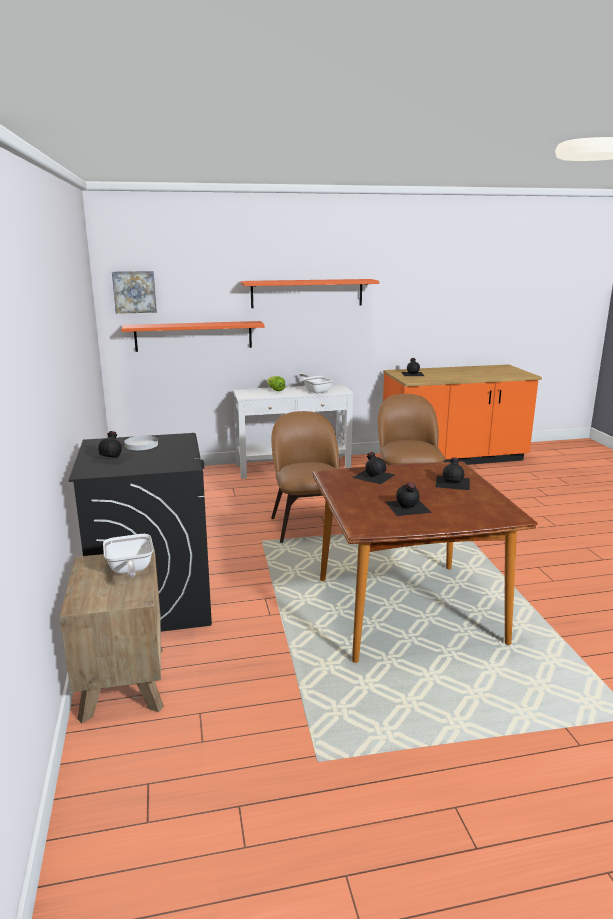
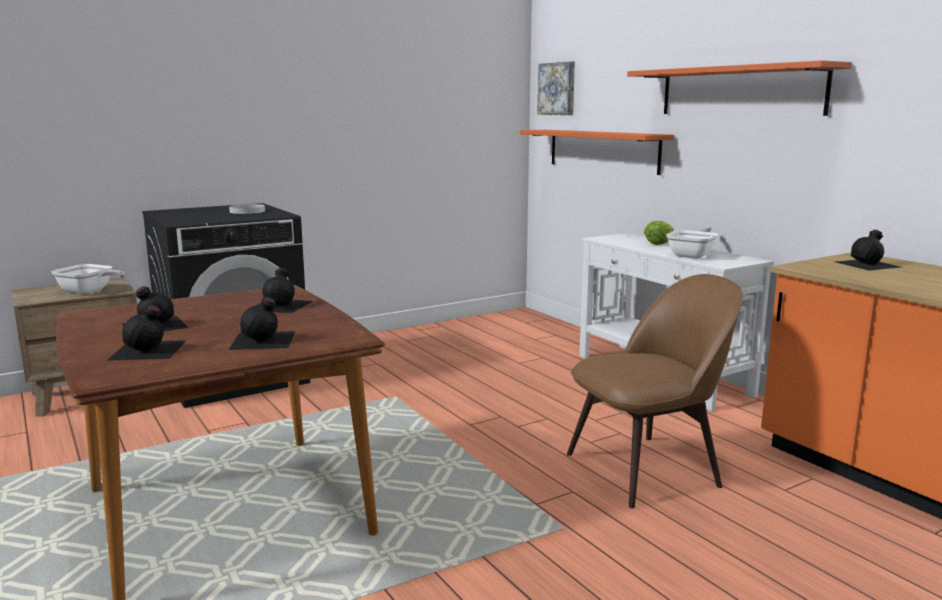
camera: 70 degrees right, 5 degrees down
black bottle [88,431,136,465] -> black bottle moved to [106,305,187,361]
frying pan [103,534,154,577] -> frying pan turned 120 degrees counterclockwise [51,264,126,294]
brown chair [271,411,339,543] -> none

